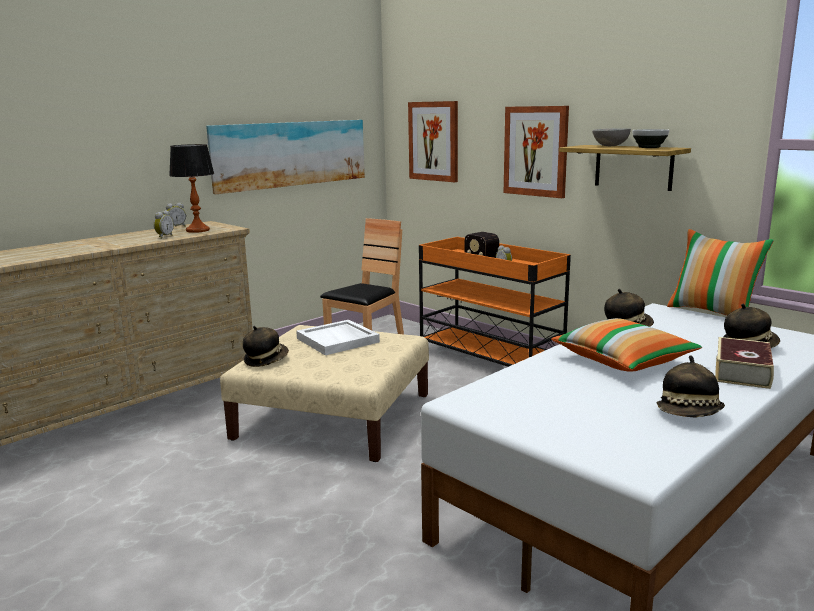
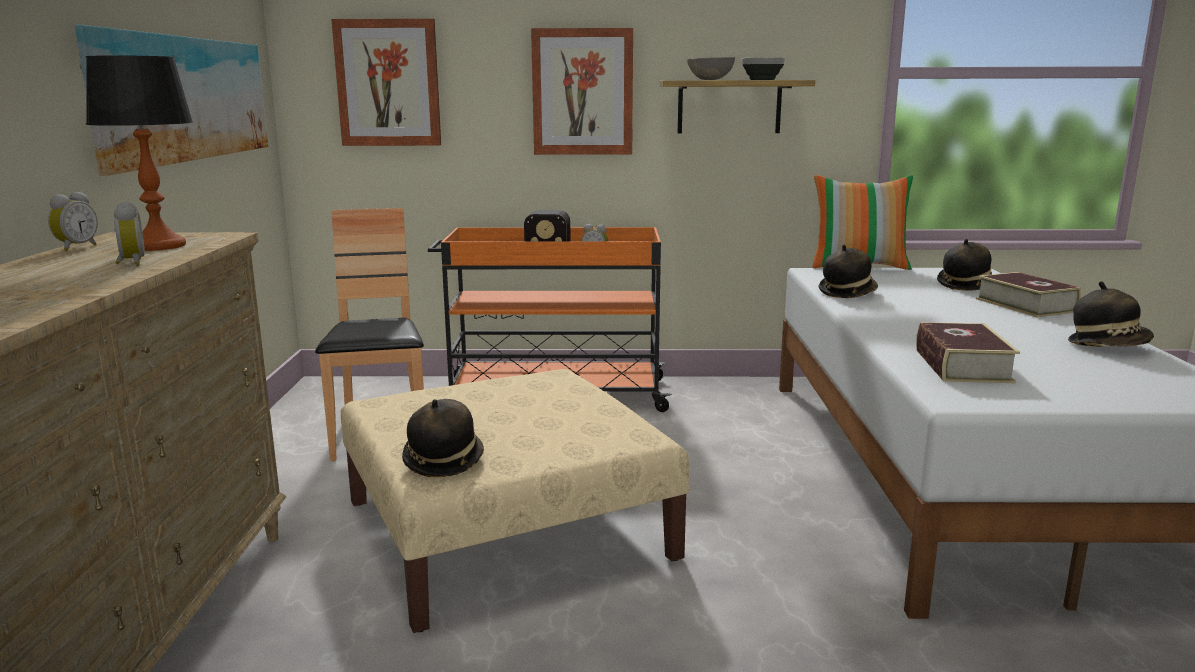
camera: 45 degrees left, 0 degrees up
white tray [296,320,380,355] -> none
pillow [551,318,702,372] -> none
none -> book [916,322,1020,383]

